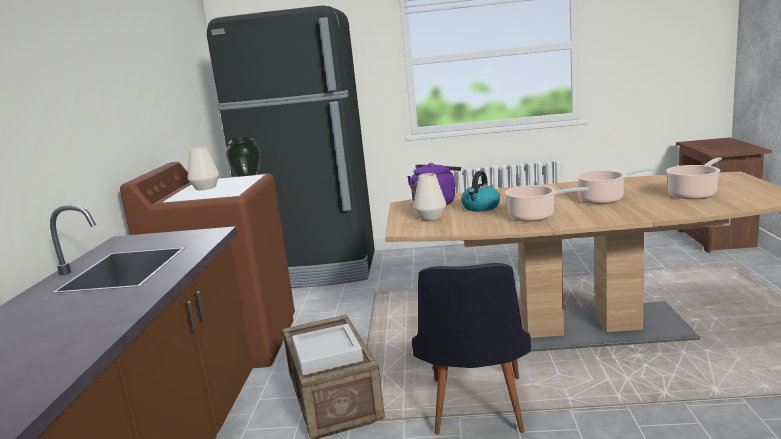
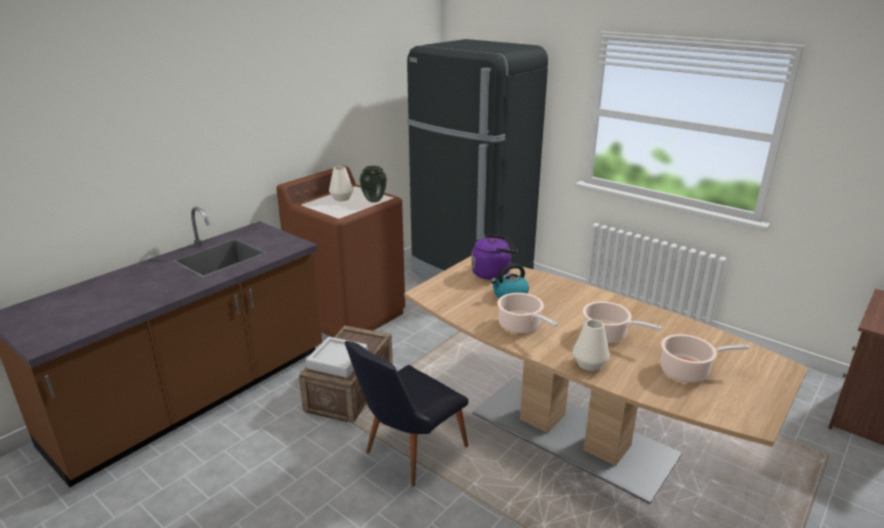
camera: 35 degrees right, 10 degrees up
white vase [413,173,446,220] -> white vase moved to [573,319,610,371]

